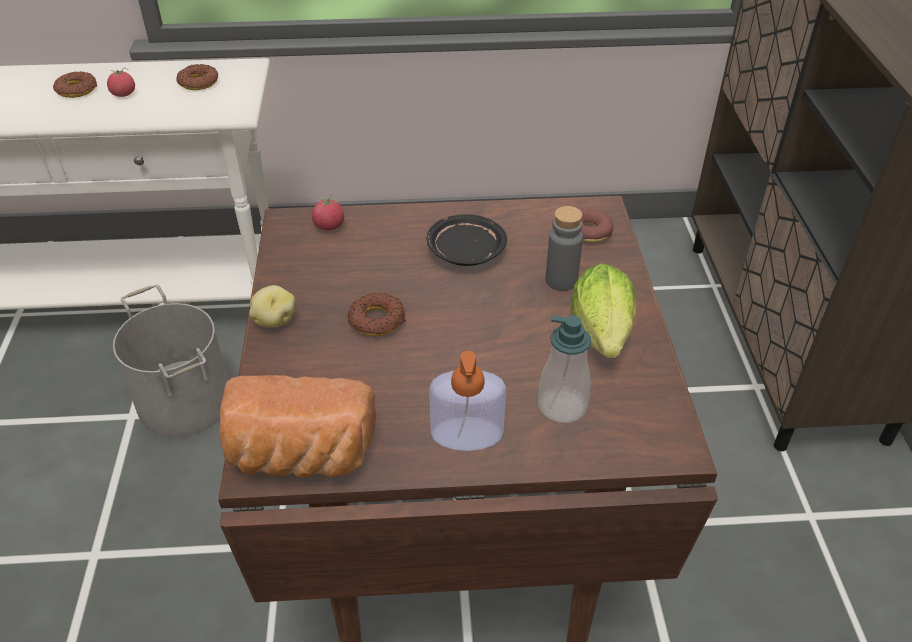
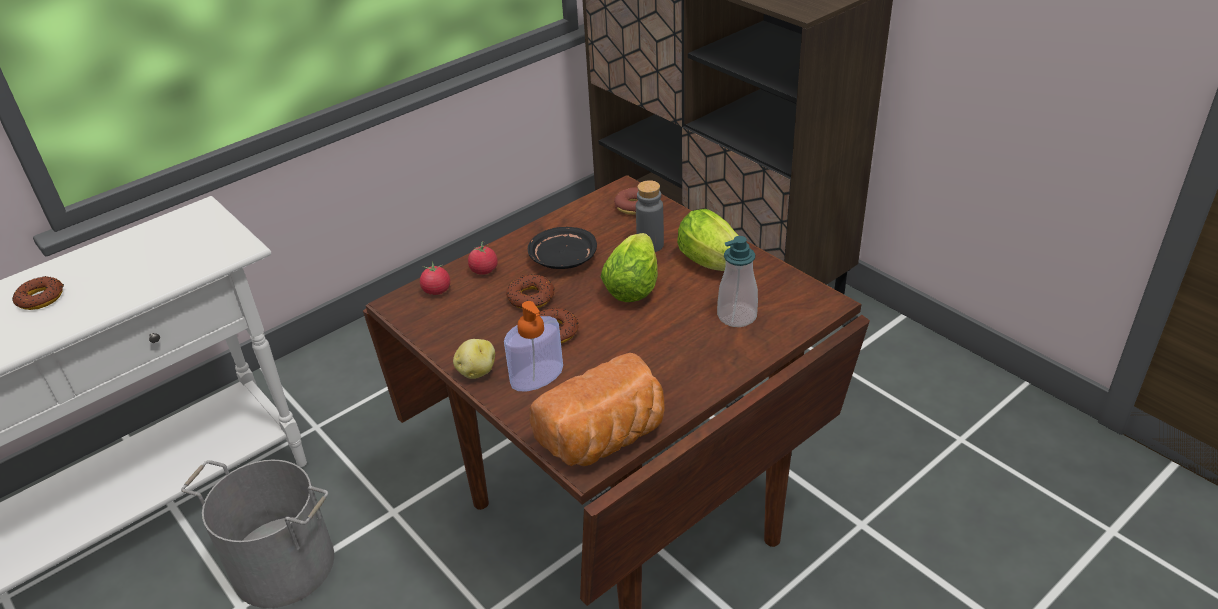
camera: 35 degrees left, 5 degrees down
tomato [107,68,135,97] -> tomato moved to [468,241,498,275]
donut [176,64,218,90] -> donut moved to [506,274,555,308]
soap dispenser [429,351,506,451] -> soap dispenser moved to [504,301,563,391]
none -> lettuce [601,233,658,302]

